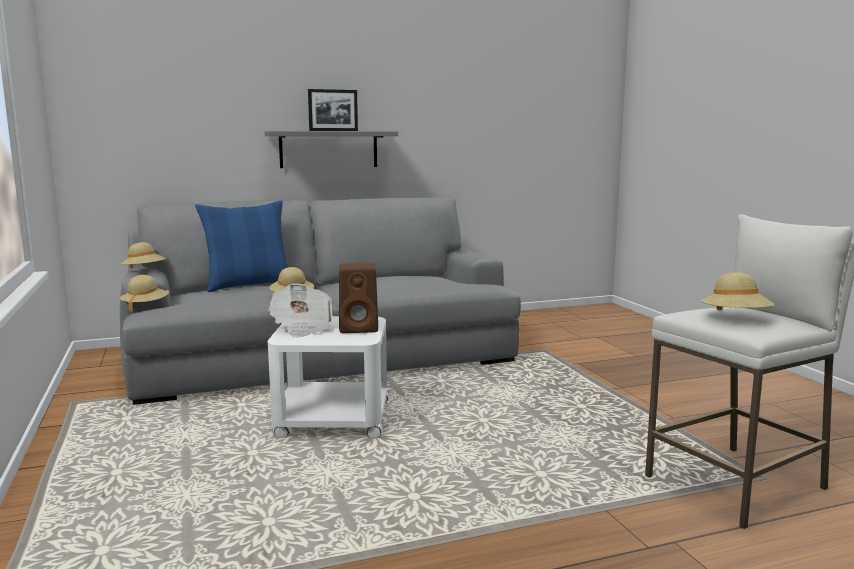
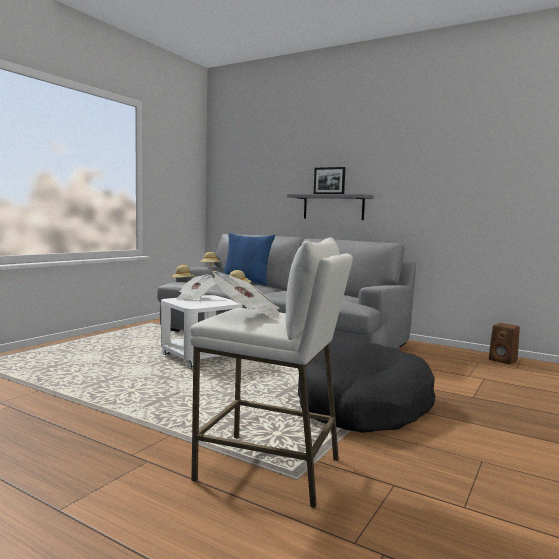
camera: 50 degrees right, 5 degrees down
brown speaker [339,263,378,333] -> brown speaker moved to [489,323,520,364]
beige hat [701,272,775,311] -> newspaper [213,271,280,319]
none -> black dog bed [298,343,435,433]

